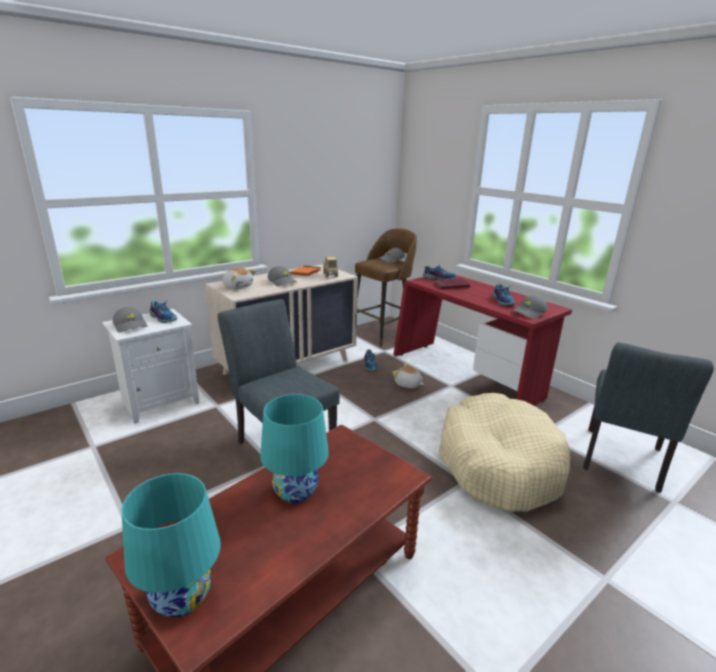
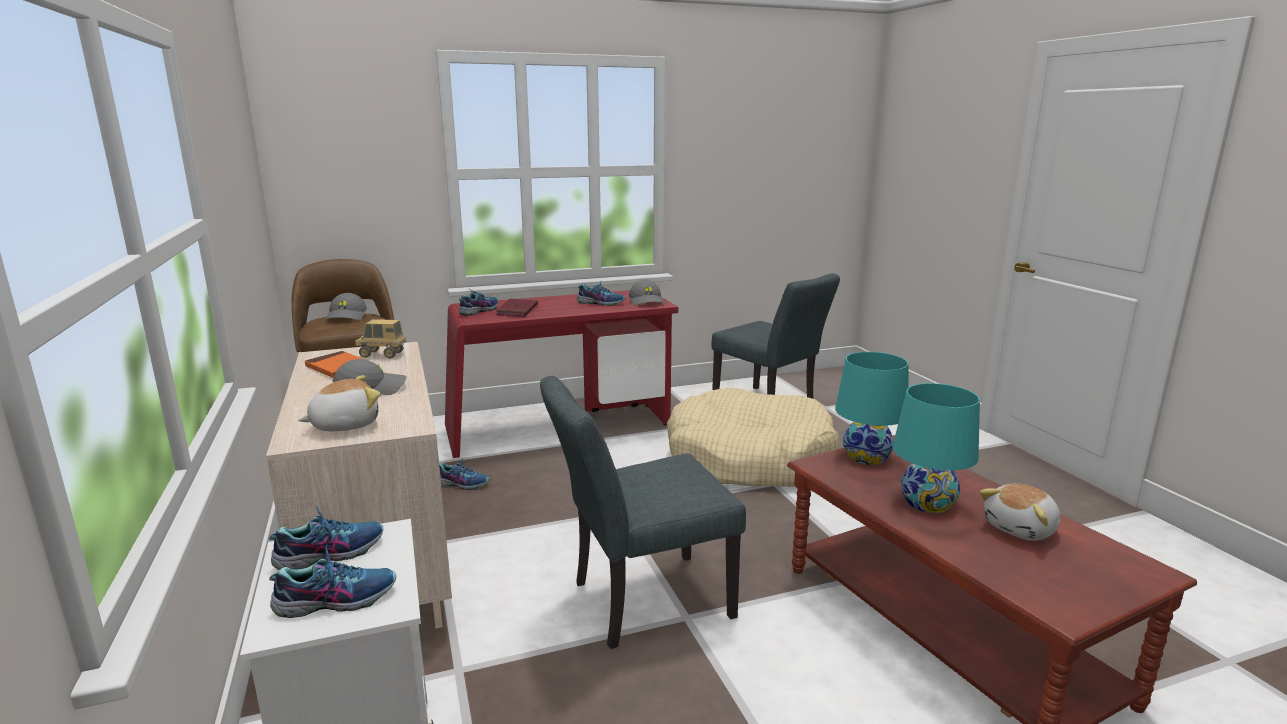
camera: 70 degrees left, 5 degrees down
grey cap [113,307,148,332] -> shoe [269,545,396,618]
turquoise table lamp [121,473,221,618] -> turquoise table lamp moved to [835,352,908,465]
plush toy [392,363,424,388] -> plush toy moved to [979,484,1061,541]

